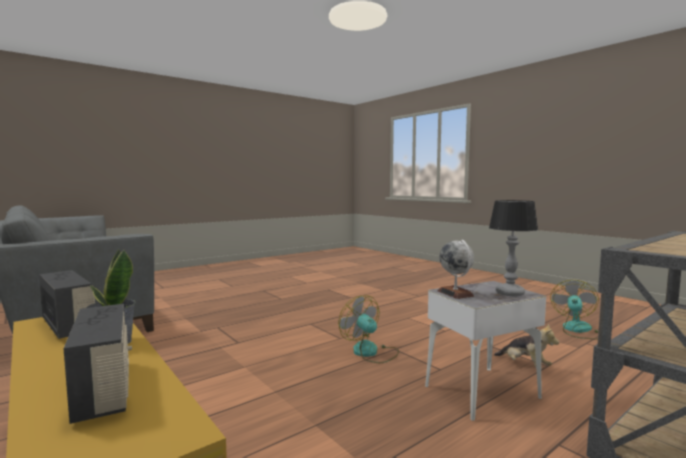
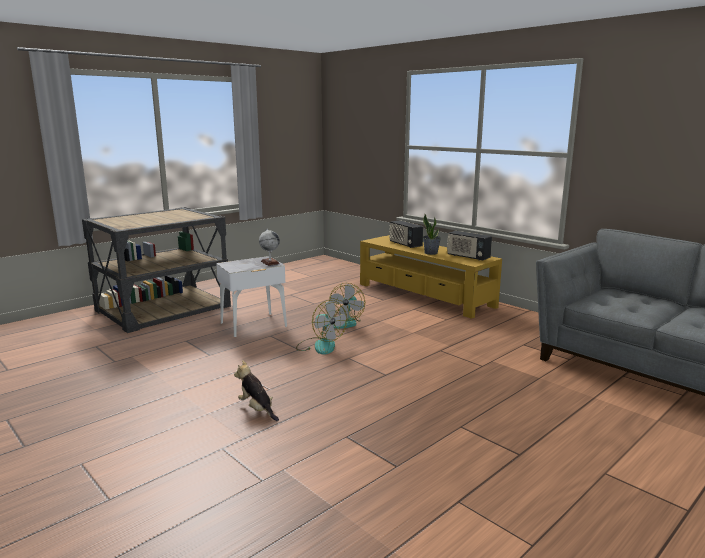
camera: 175 degrees right, 10 degrees up
table lamp [489,200,538,296] -> none
plush toy [494,323,559,369] -> plush toy moved to [234,360,279,421]
fan [550,280,599,339] -> fan moved to [329,283,365,329]

